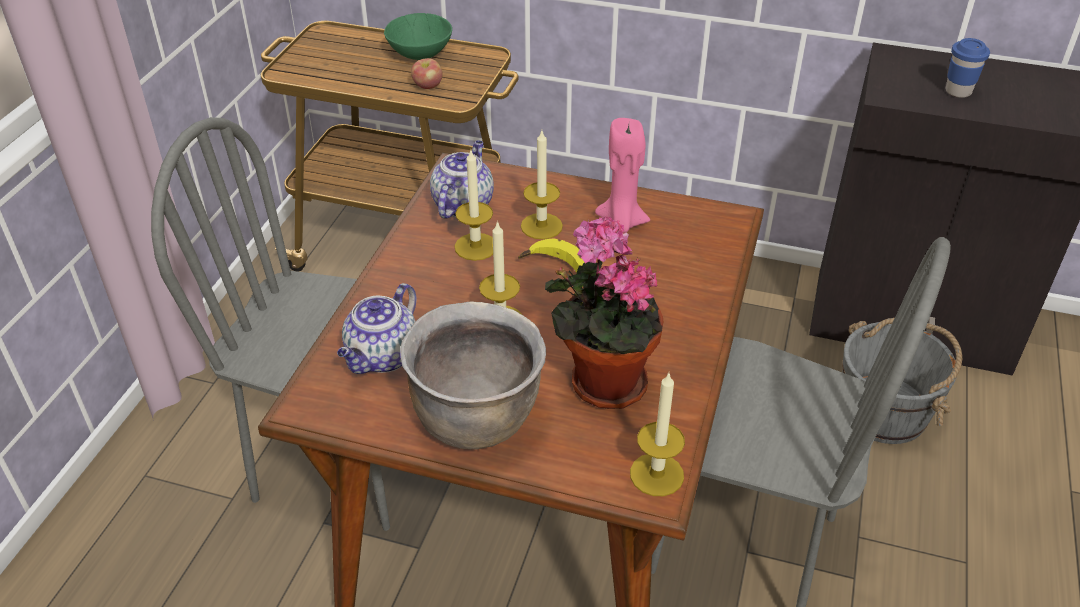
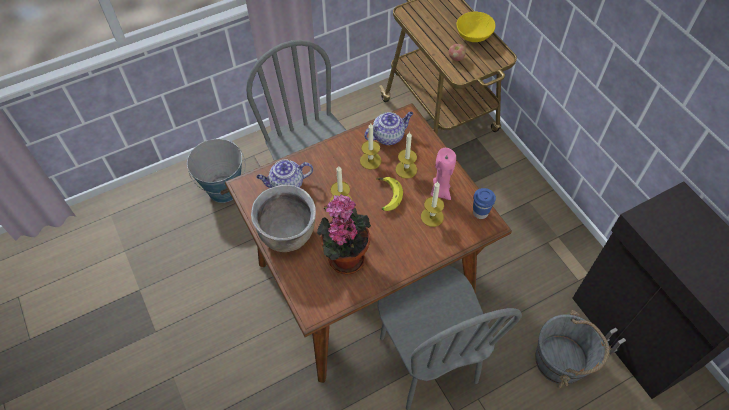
camera: 45 degrees right, 15 degrees up
green bowl [384,13,452,60] -> yellow bowl [457,12,495,42]
candle [630,373,685,496] -> candle moved to [421,182,444,227]
blue cup [946,38,990,98] -> blue cup moved to [473,188,496,219]
none -> bucket [187,139,246,203]

